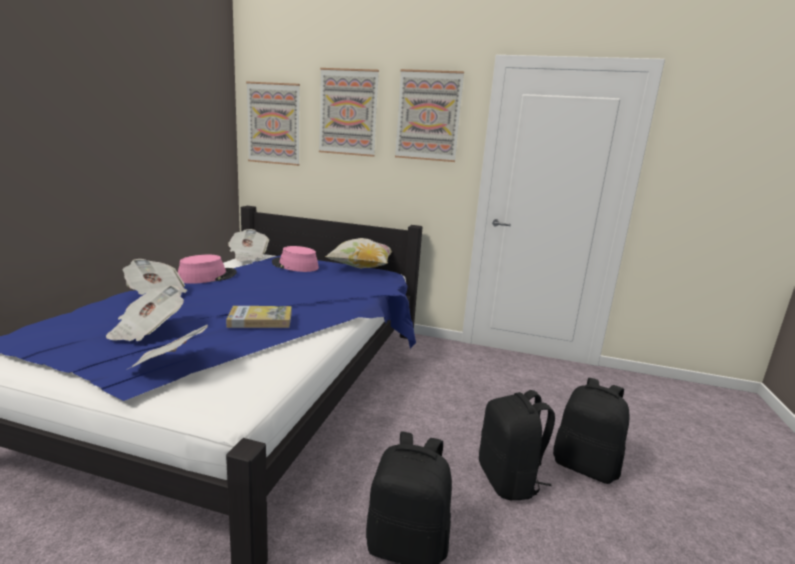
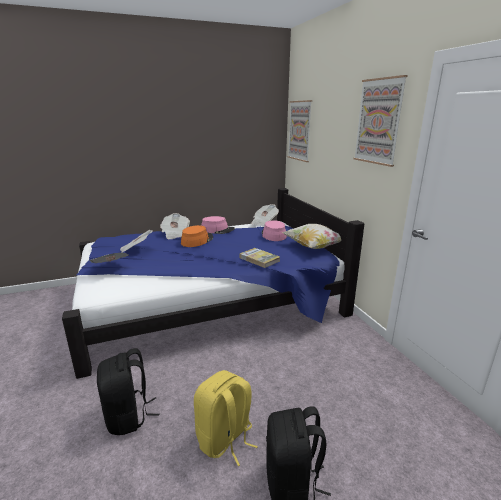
camera: 55 degrees right, 5 degrees up
book [226,306,292,328] -> book moved to [240,248,280,268]
picture [319,68,379,157] -> none
black backpack [479,390,555,500] -> yellow backpack [194,370,258,466]
none -> orange hat [181,225,213,247]

